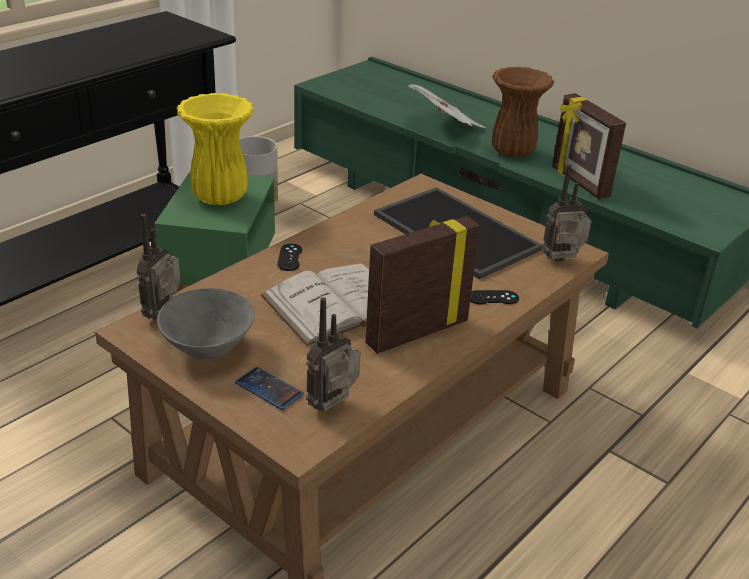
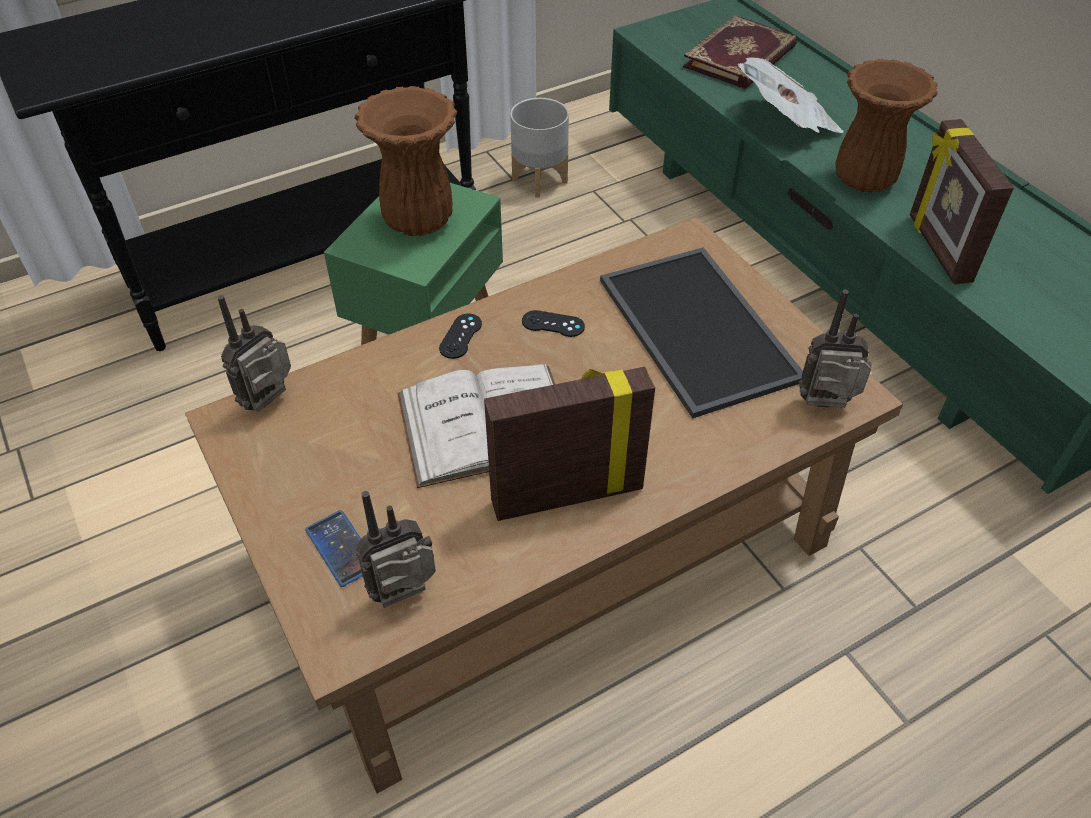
camera: 20 degrees right, 15 degrees up
grey bowl [157,288,255,360] -> none
yellow vase [177,93,254,205] -> brown vase [355,86,457,236]
black game controller [470,290,519,304] -> black game controller moved to [522,310,585,337]
none -> book [683,15,797,89]

